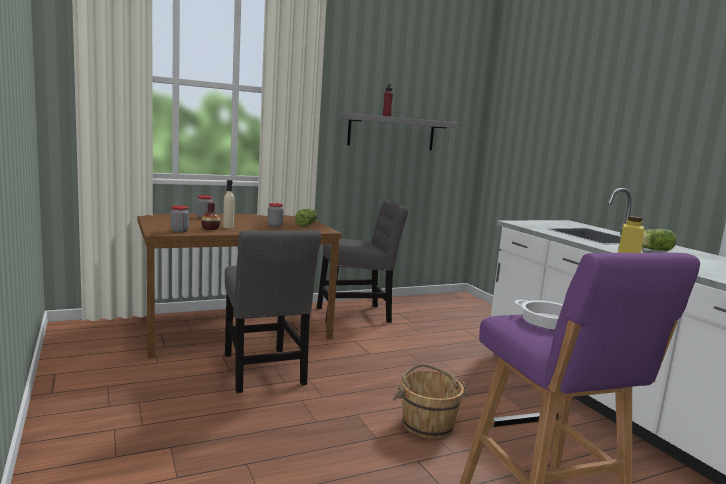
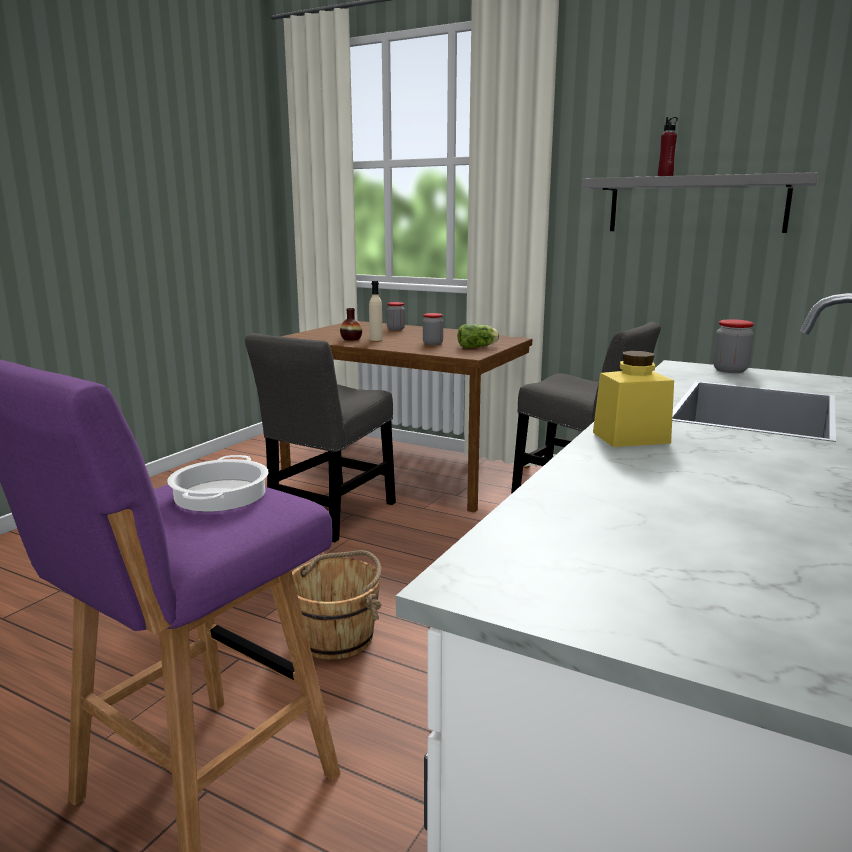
camera: 55 degrees right, 5 degrees up
jar [171,206,189,233] -> jar moved to [713,319,754,373]
lettuce [642,229,676,251] -> none

